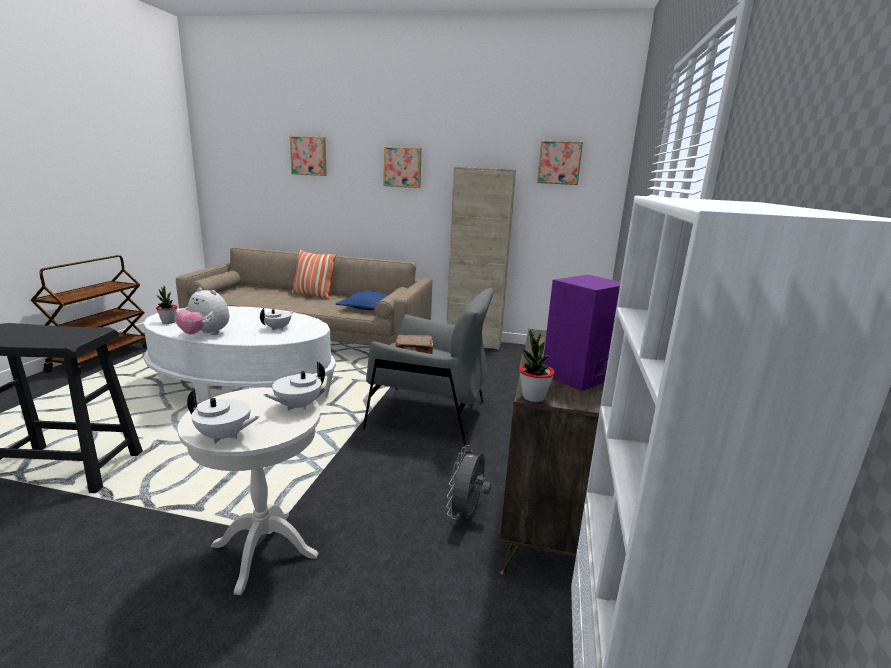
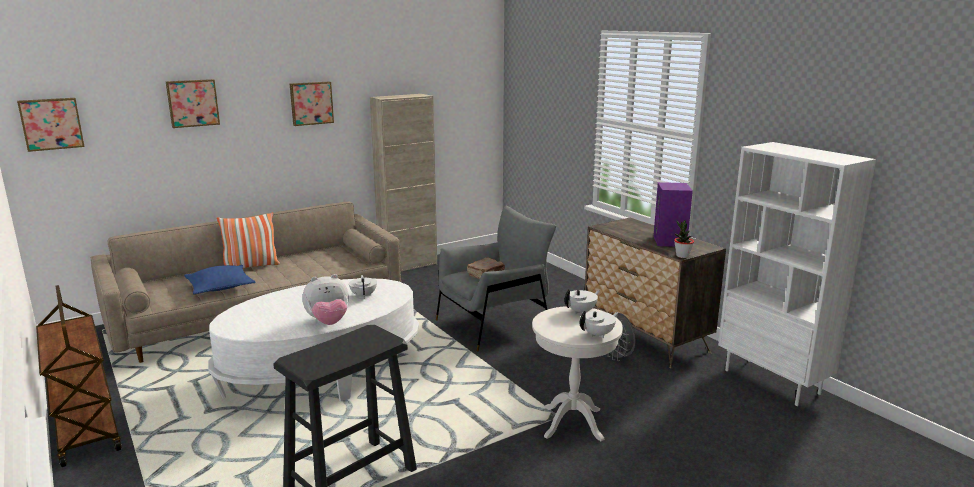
camera: 45 degrees left, 0 degrees up
potted plant [156,286,177,324] -> none
white teapot [263,362,325,411] -> white teapot turned 120 degrees counterclockwise [564,289,599,314]
blue pillow [336,291,388,310] -> blue pillow moved to [184,265,256,295]
picture [537,140,583,185] -> picture moved to [17,98,85,152]

